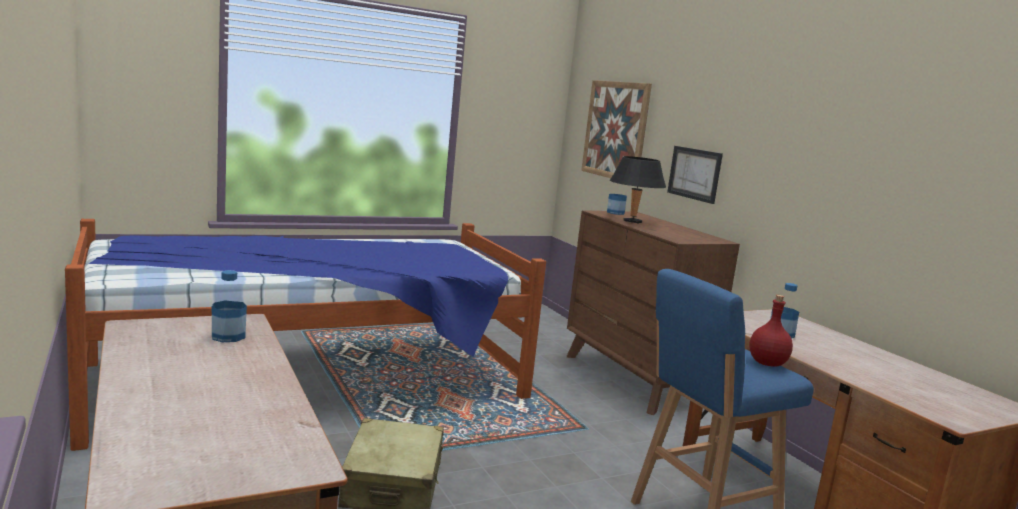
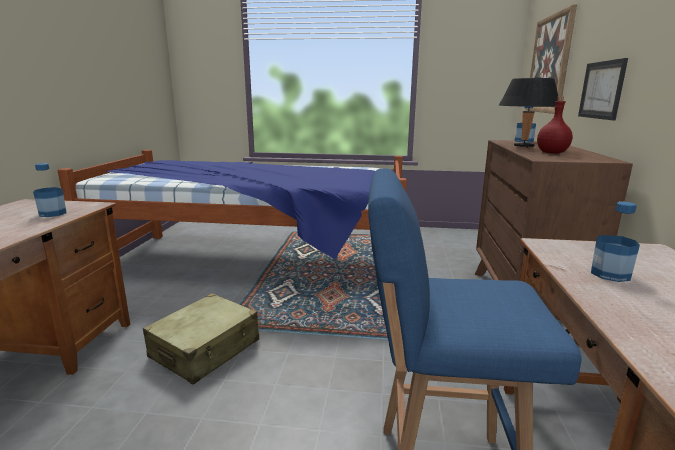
camera: 35 degrees right, 5 degrees up
red bottle [749,295,793,367] -> red bottle moved to [537,97,573,154]

